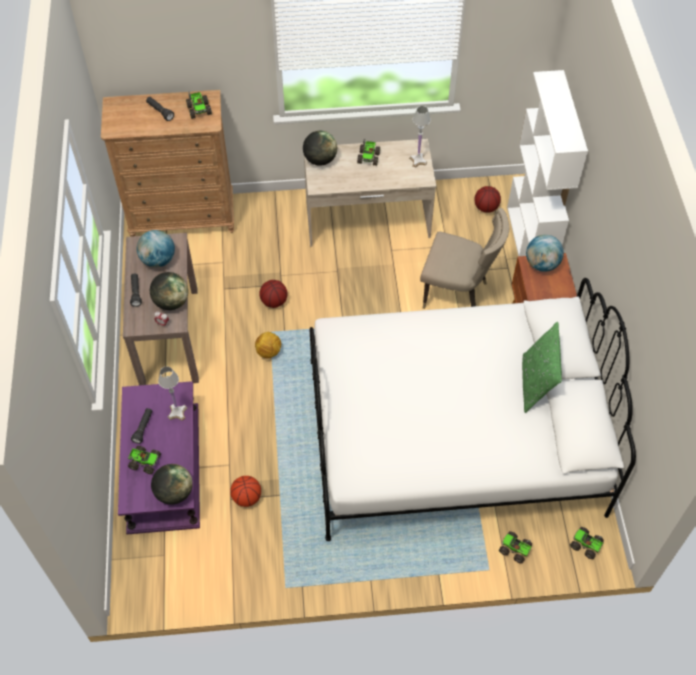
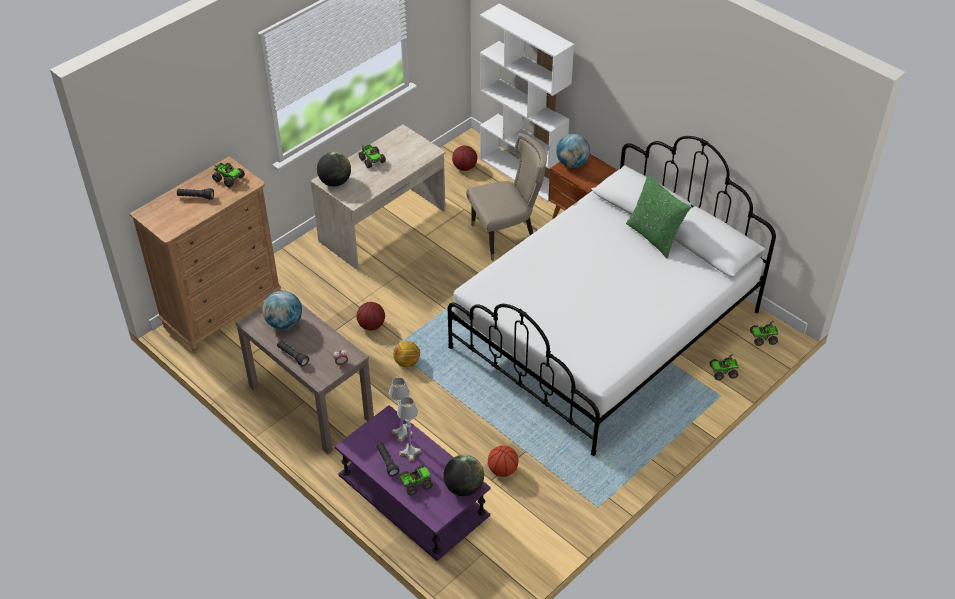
camera: 40 degrees left, 10 degrees down
globe [150,272,188,310] -> none
white table lamp [409,106,431,167] -> white table lamp moved to [397,397,421,462]

